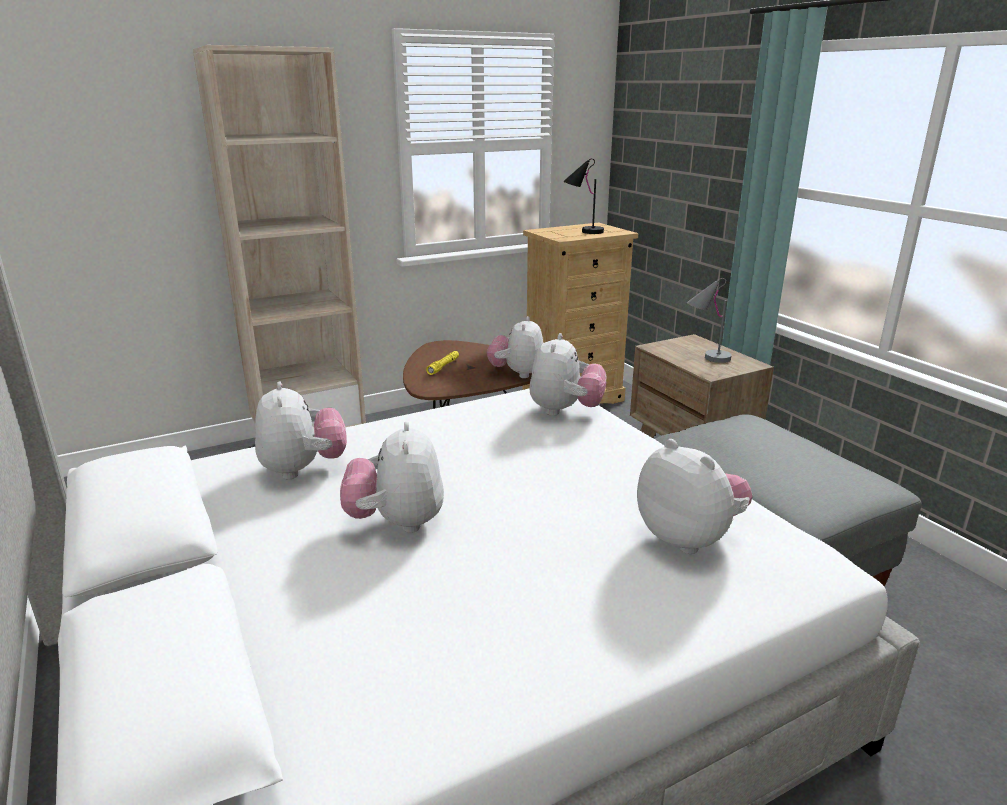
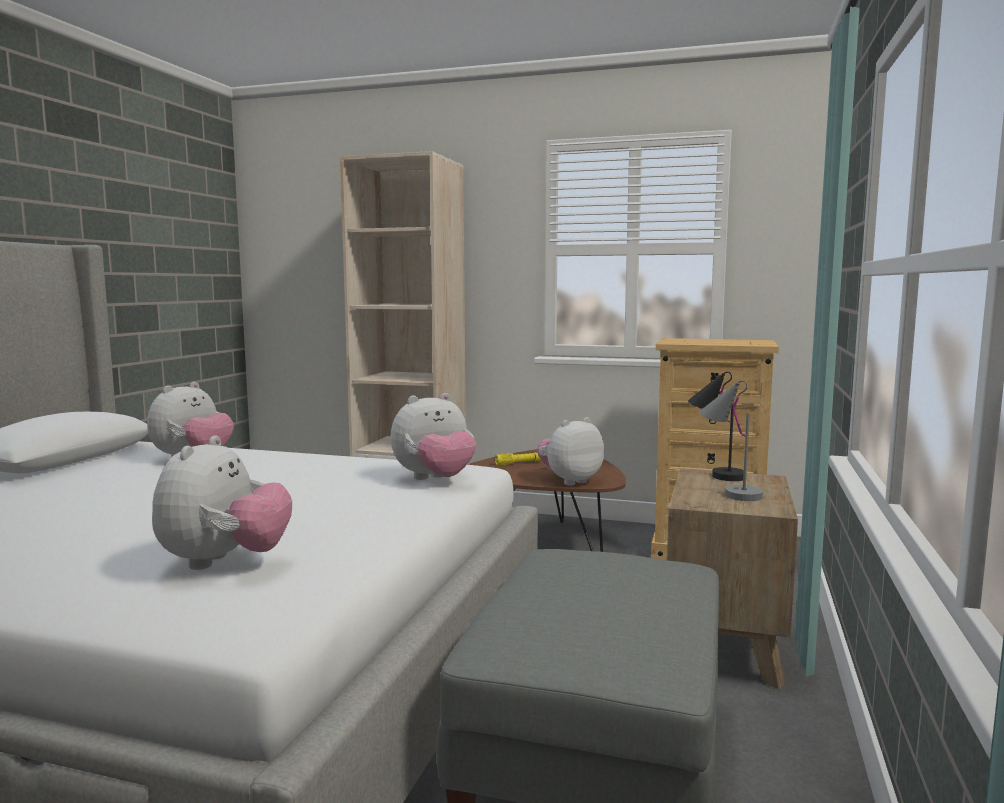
camera: 45 degrees right, 15 degrees down
plush toy [340,422,444,533] -> none
black table lamp [563,158,604,234] -> black table lamp moved to [688,372,747,481]

